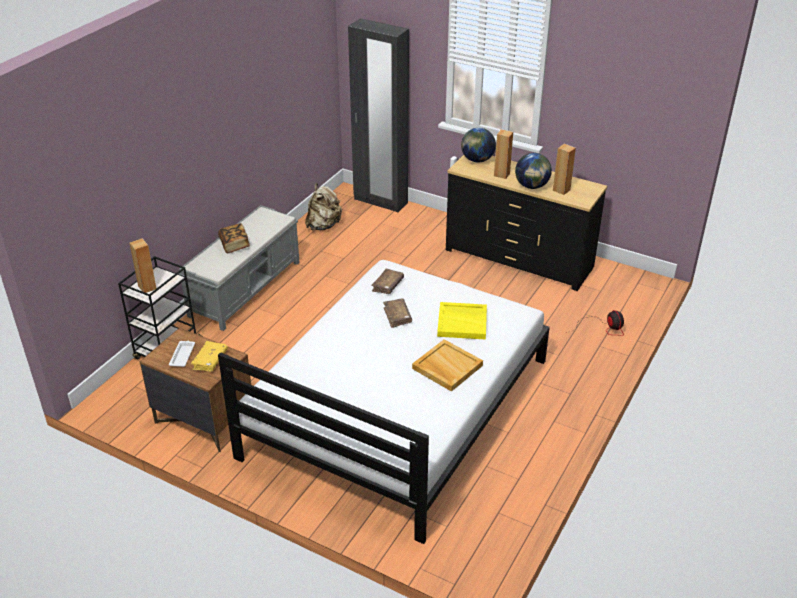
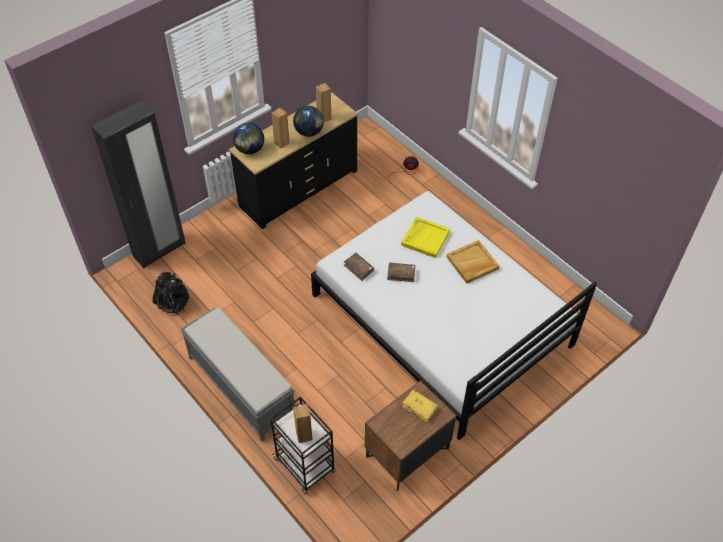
camera: 70 degrees left, 15 degrees up
white tray [169,341,195,367] -> none
book [218,223,250,253] -> none
beige backpack [305,183,342,230] -> black backpack [152,272,190,315]

